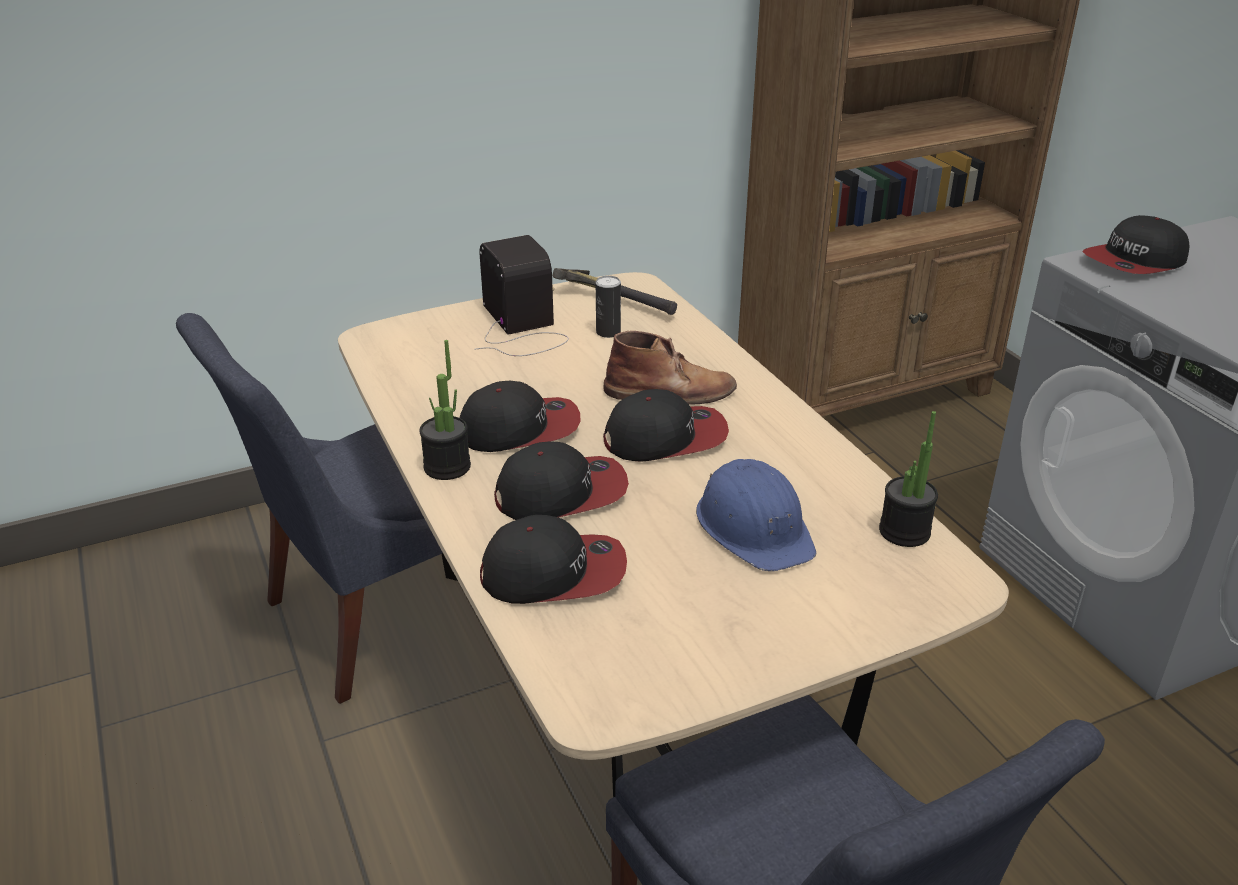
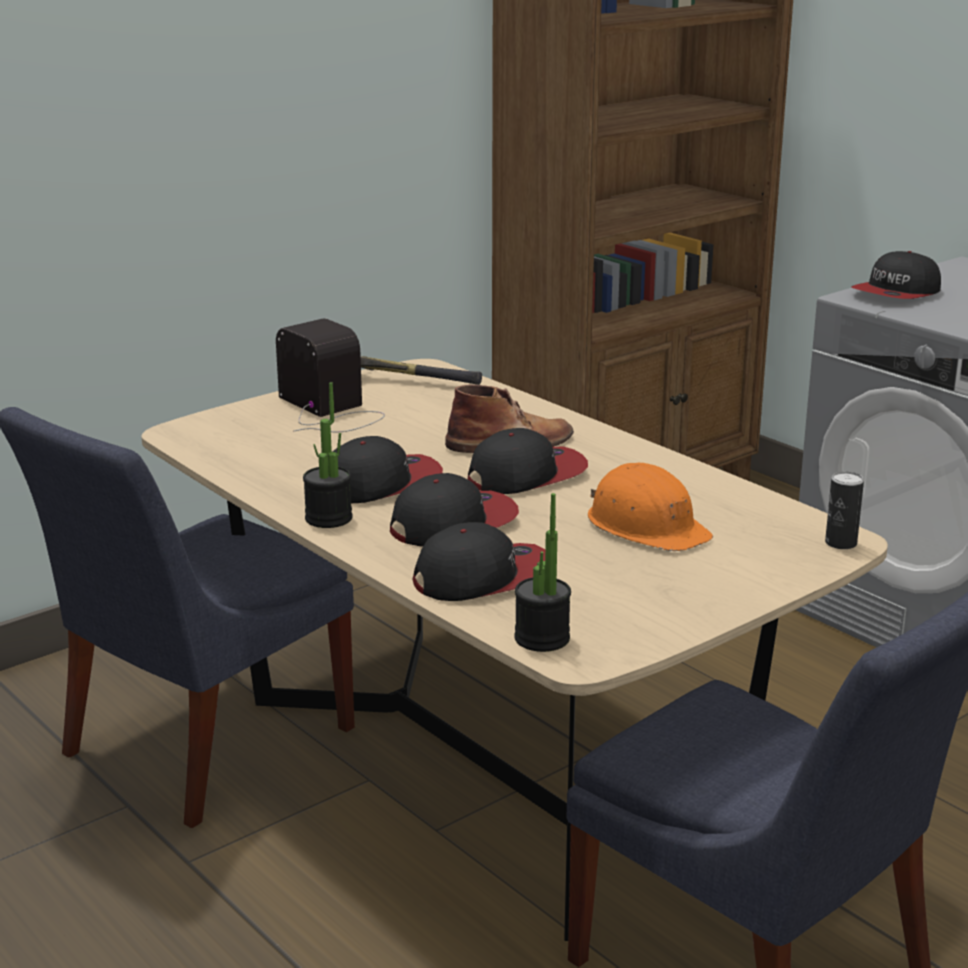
camera: 15 degrees left, 10 degrees down
can [596,276,621,338] -> can moved to [825,471,864,549]
blue hard hat [696,459,816,571] -> orange hard hat [588,463,713,551]
potted plant [879,411,938,547] -> potted plant moved to [514,493,571,652]

